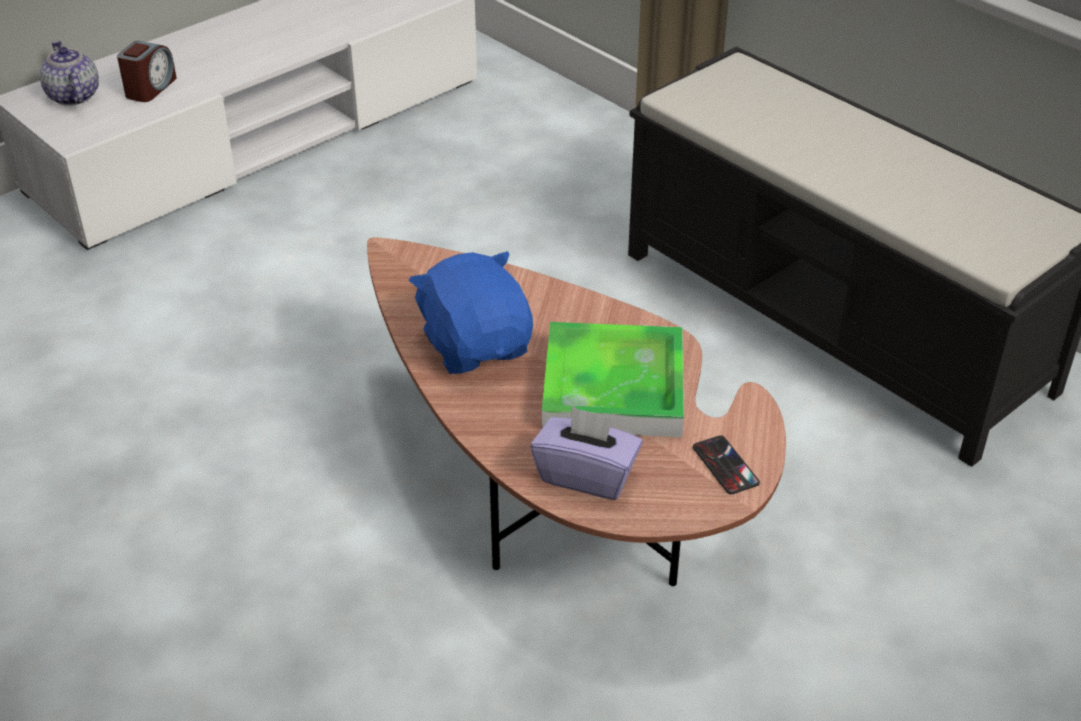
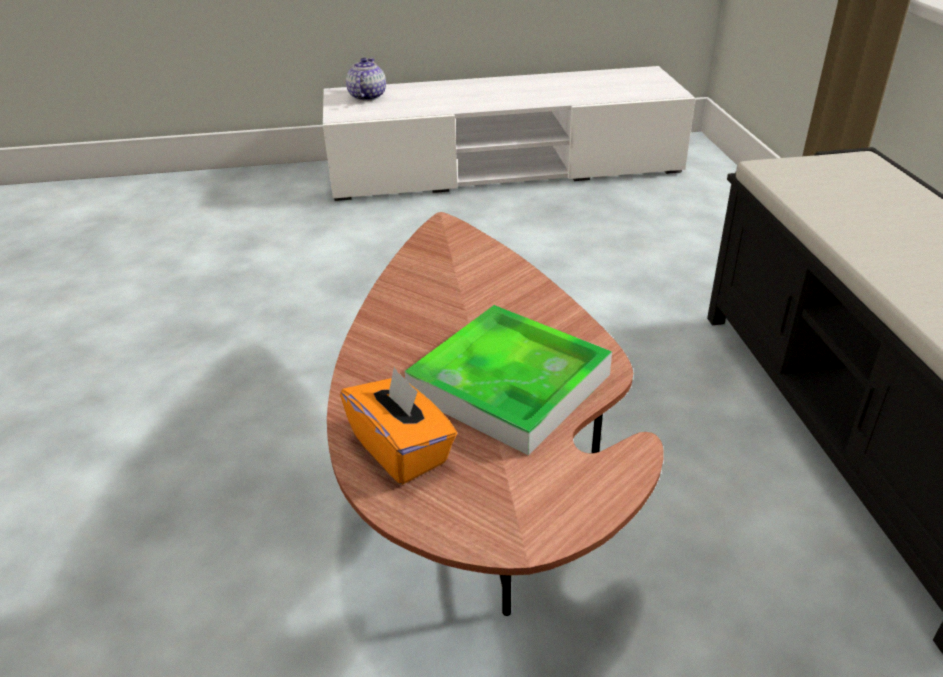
camera: 35 degrees right, 5 degrees down
alarm clock [117,41,177,102] -> none
blue plush toy [409,251,533,374] -> none
purple tissue box [530,406,643,500] -> orange tissue box [340,366,457,485]
phone [693,435,760,494] -> none

